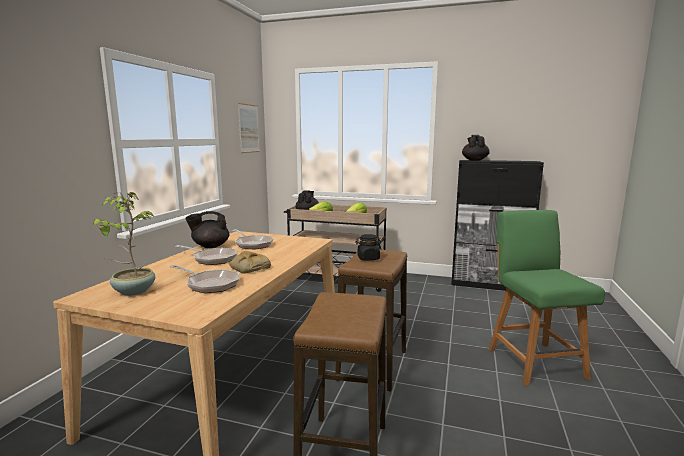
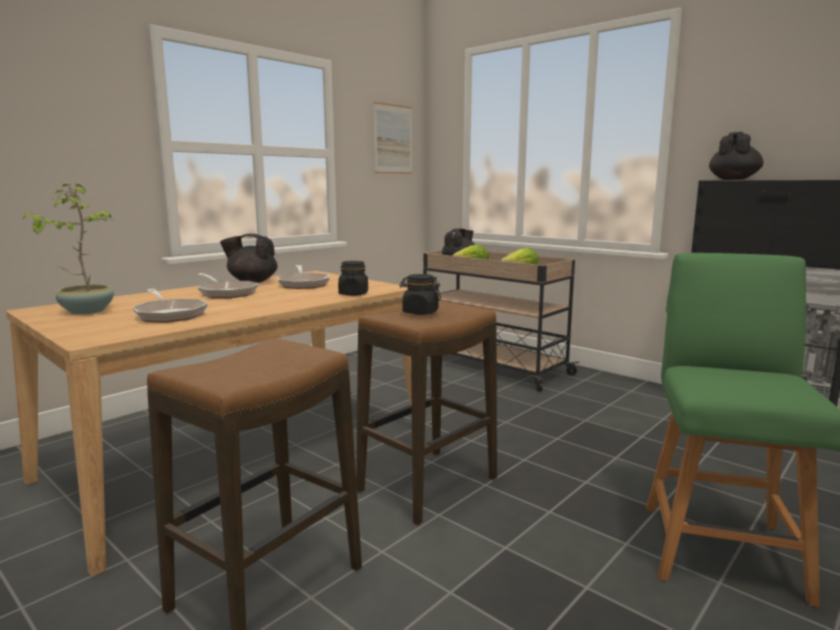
camera: 25 degrees right, 0 degrees up
bread [229,251,271,274] -> none
none -> black jar [338,261,368,296]

